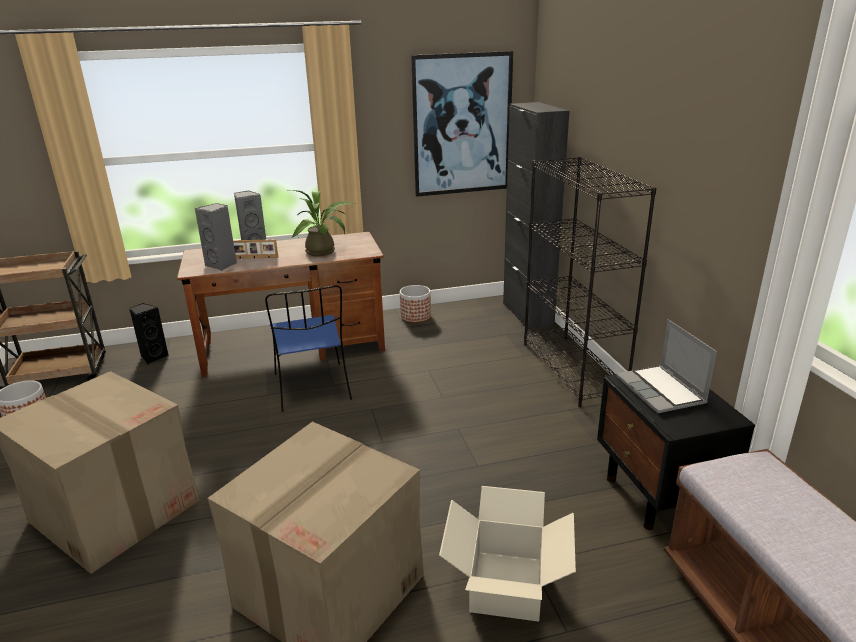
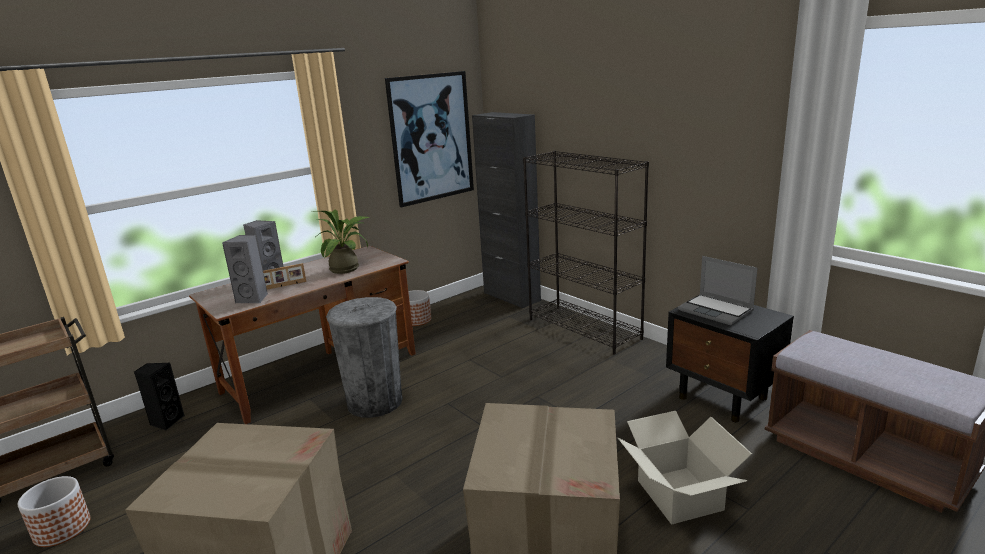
camera: 25 degrees left, 5 degrees down
blue chair [265,285,352,412] -> grey trash can [326,297,402,418]

